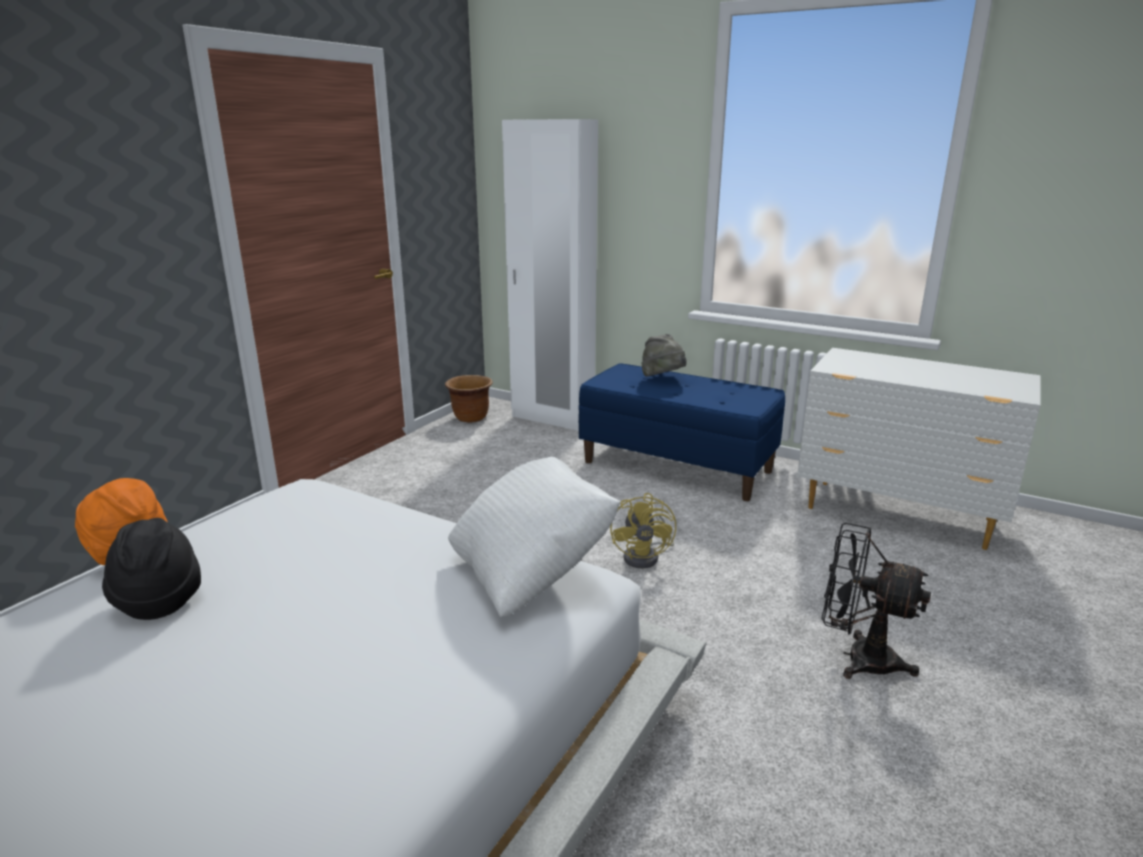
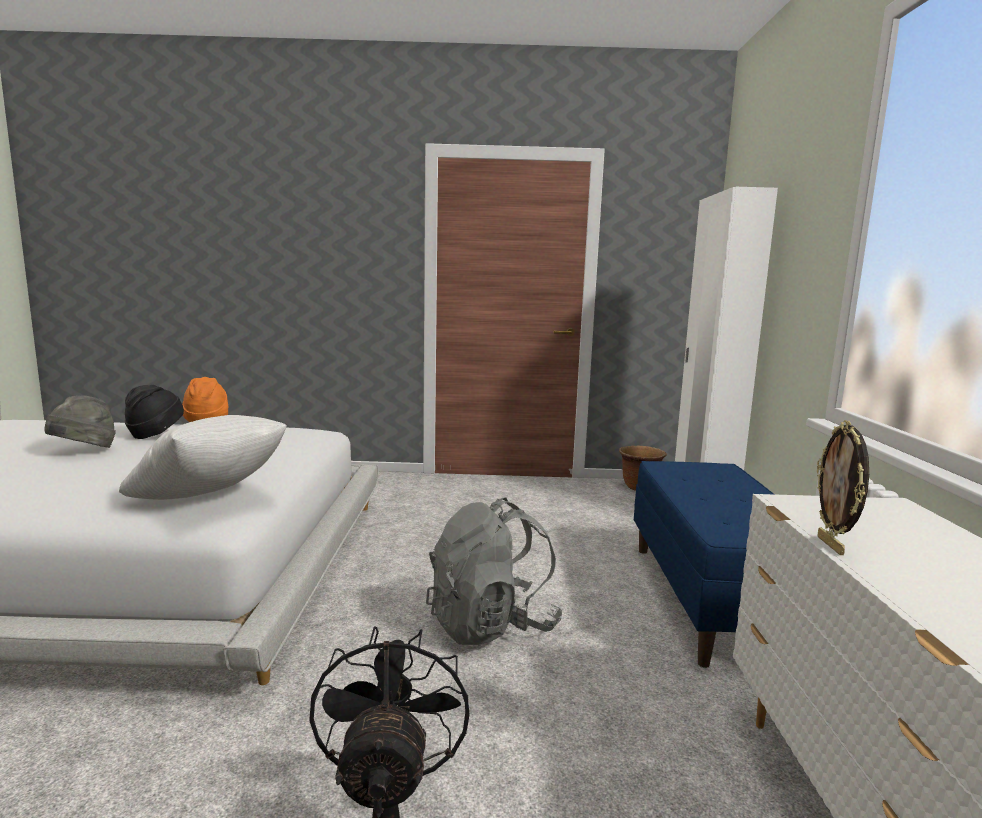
camera: 60 degrees right, 10 degrees down
yellow fan [610,493,676,568] -> grey backpack [426,497,562,645]
grey hat [642,334,687,377] -> grey hat moved to [44,395,116,448]
none -> picture frame [817,420,869,555]

